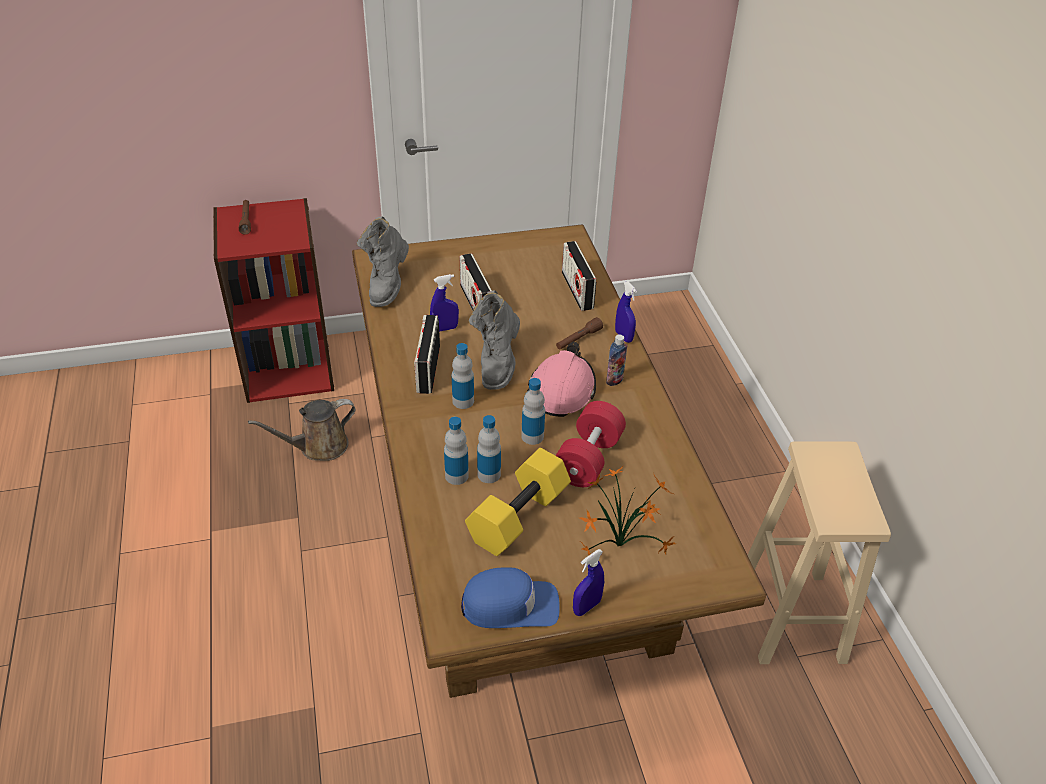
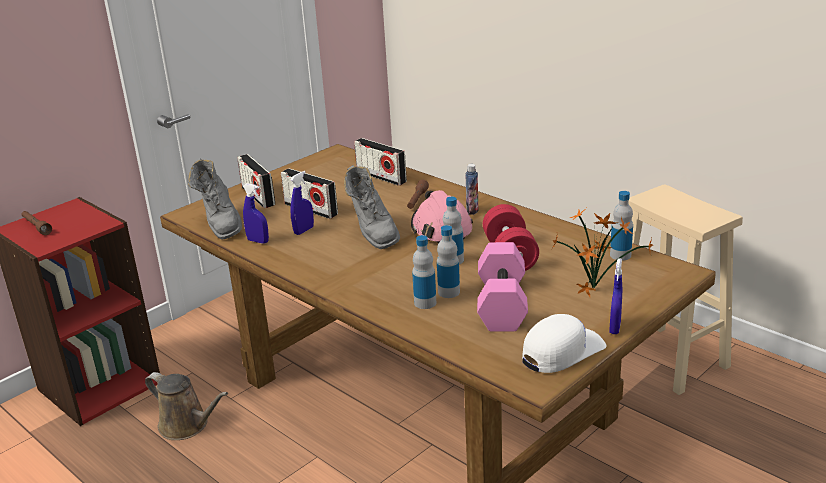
camera: 30 degrees left, 15 degrees down
brown watering can [248,399,356,461] -> brown watering can turned 90 degrees counterclockwise [145,372,228,440]
radio [414,315,440,394] -> radio moved to [237,154,275,208]
bottle [452,343,474,409] -> bottle moved to [610,191,633,261]
blue cap [461,567,560,628] -> white cap [522,314,606,373]
yellow dumbbell [465,448,571,556] -> pink dumbbell [477,242,528,332]
blue spray bottle [615,281,637,343] -> blue spray bottle moved to [242,183,269,244]

